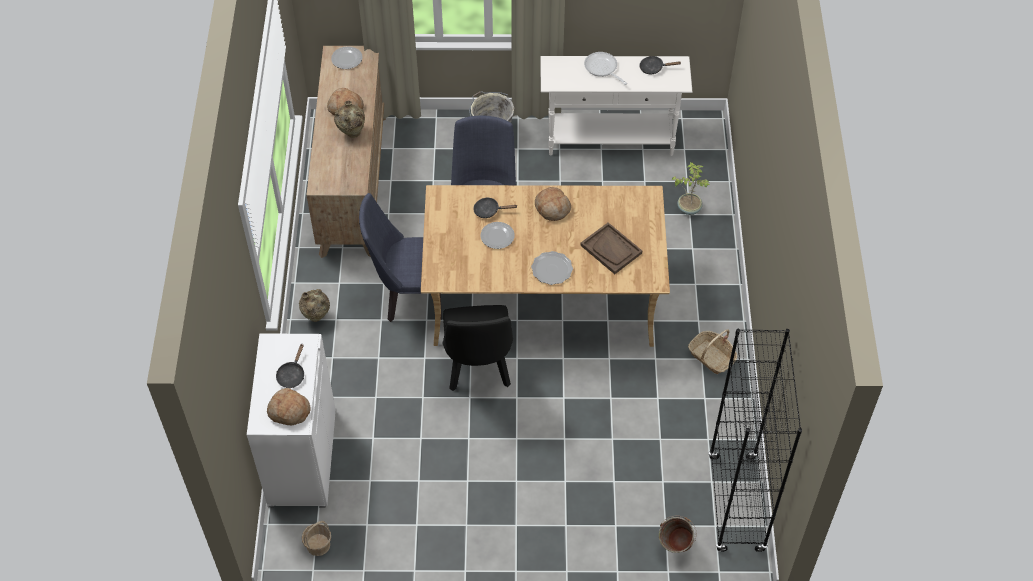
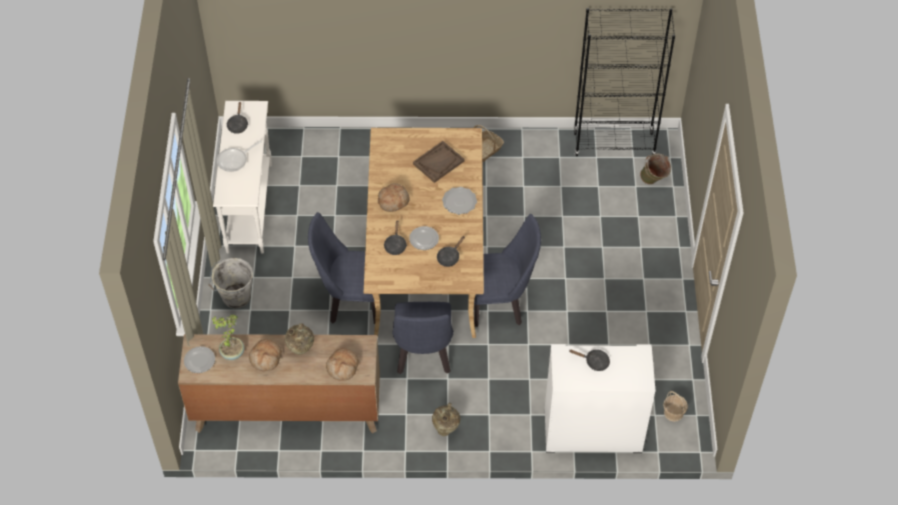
camera: 90 degrees left, 0 degrees up
bread [267,388,311,425] -> bread moved to [326,348,359,381]
black chair [443,305,513,391] -> blue chair [474,214,541,327]
potted plant [672,162,710,215] -> potted plant moved to [212,315,244,360]
none -> black frying pan [437,236,465,267]

